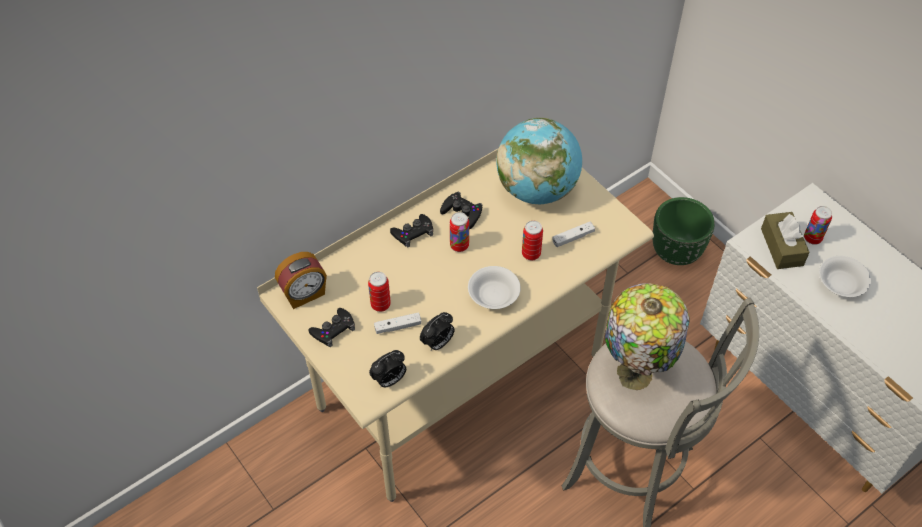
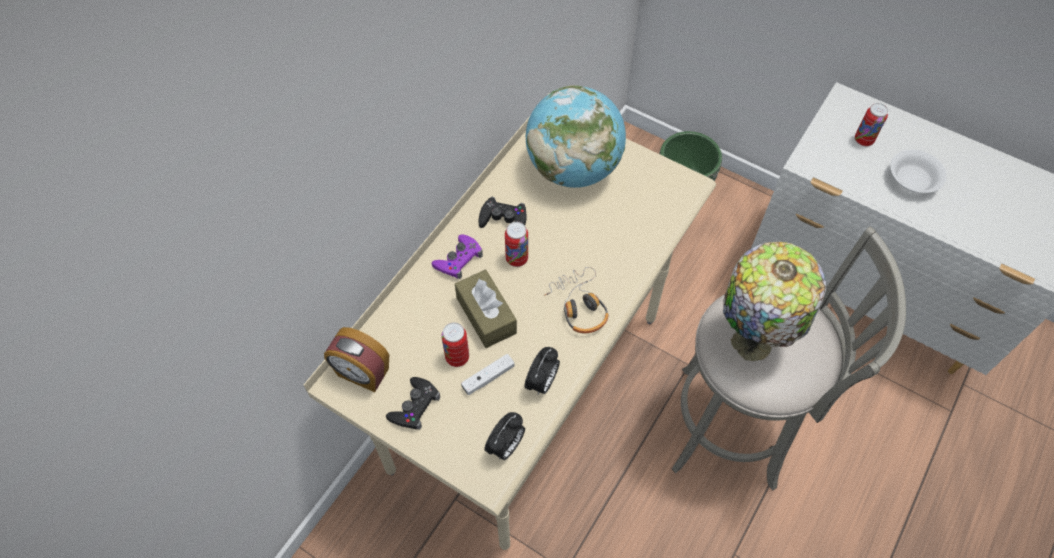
camera: 20 degrees left, 5 degrees up
alarm clock [275,252,327,309] -> alarm clock turned 75 degrees clockwise [324,327,389,392]
black game controller [390,214,433,248] -> purple game controller [432,234,483,279]
white bowl [468,266,521,309] -> headphones [544,267,609,334]
can [522,221,543,260] -> none
white game controller [553,222,595,247] -> none
brown tissue box [761,212,810,269] -> brown tissue box moved to [455,270,517,348]

